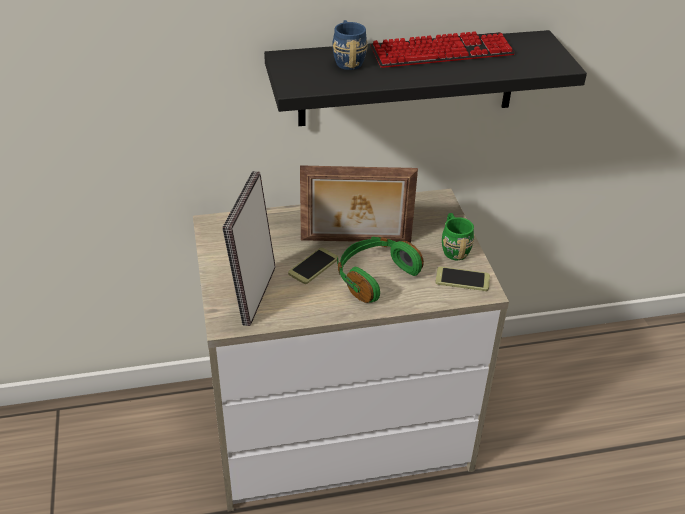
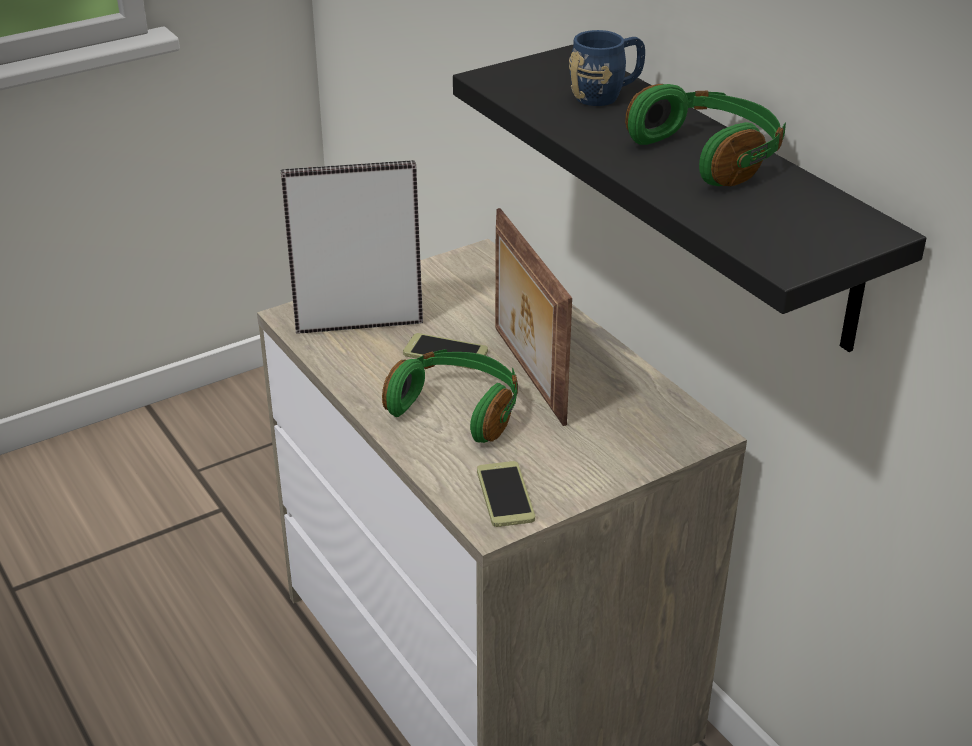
camera: 70 degrees right, 5 degrees down
keyboard [370,31,515,68] -> green headphones [625,84,786,186]
green mug [442,213,475,260] -> none

